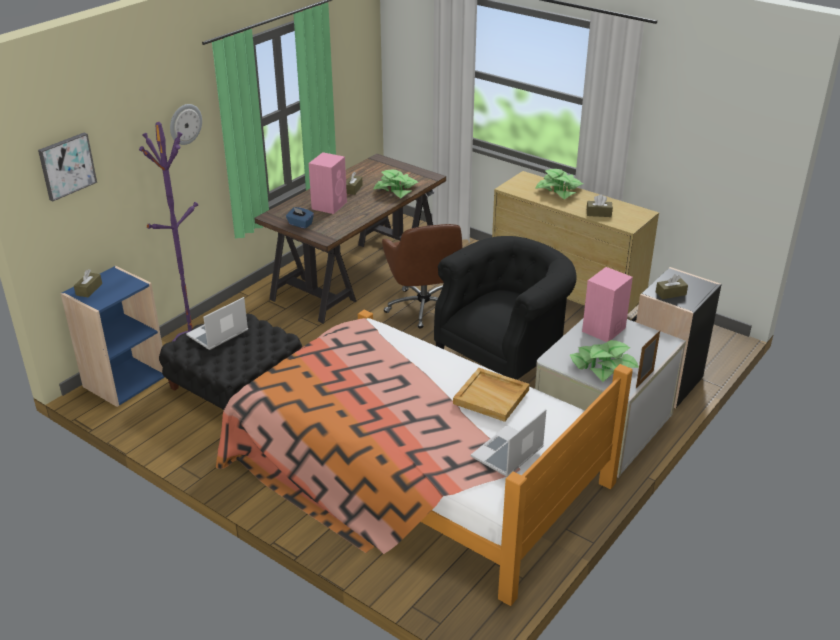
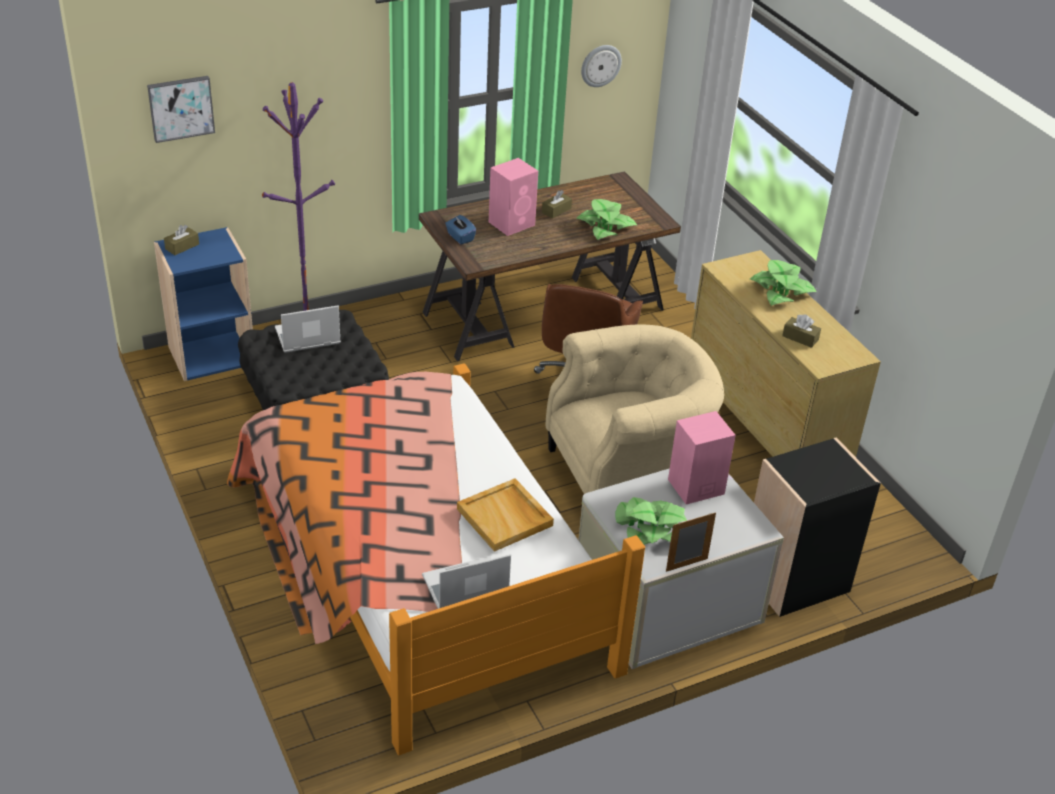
camera: 25 degrees right, 5 degrees up
wall clock [170,104,202,145] -> wall clock moved to [581,45,622,87]
black armchair [434,236,577,380] -> beige armchair [546,324,724,494]
brown tissue box [656,274,688,299] -> none

